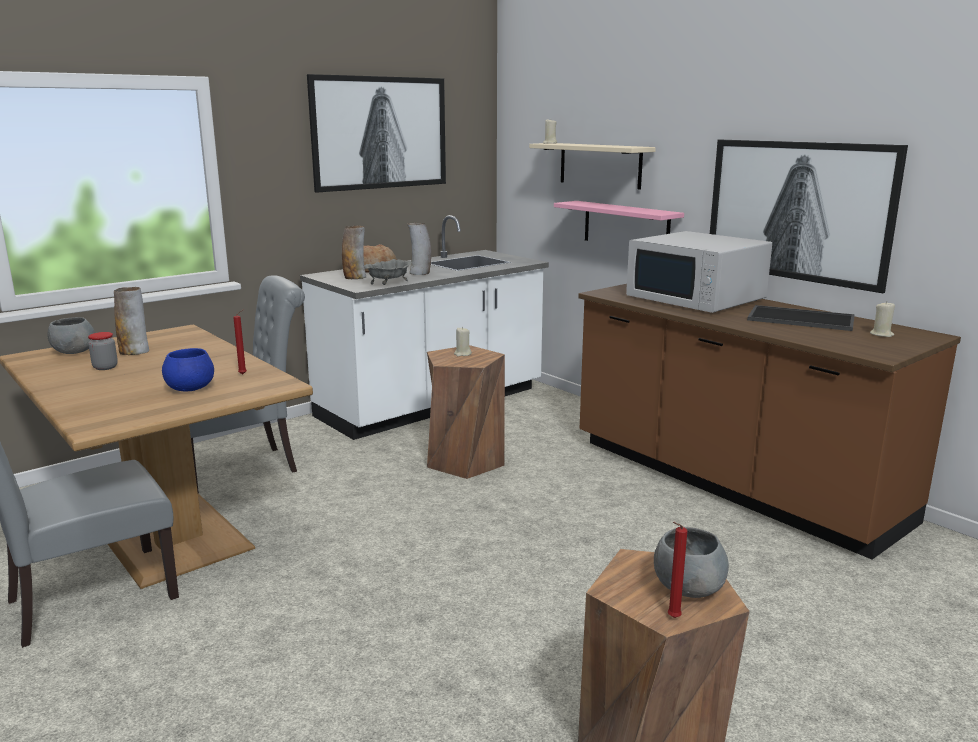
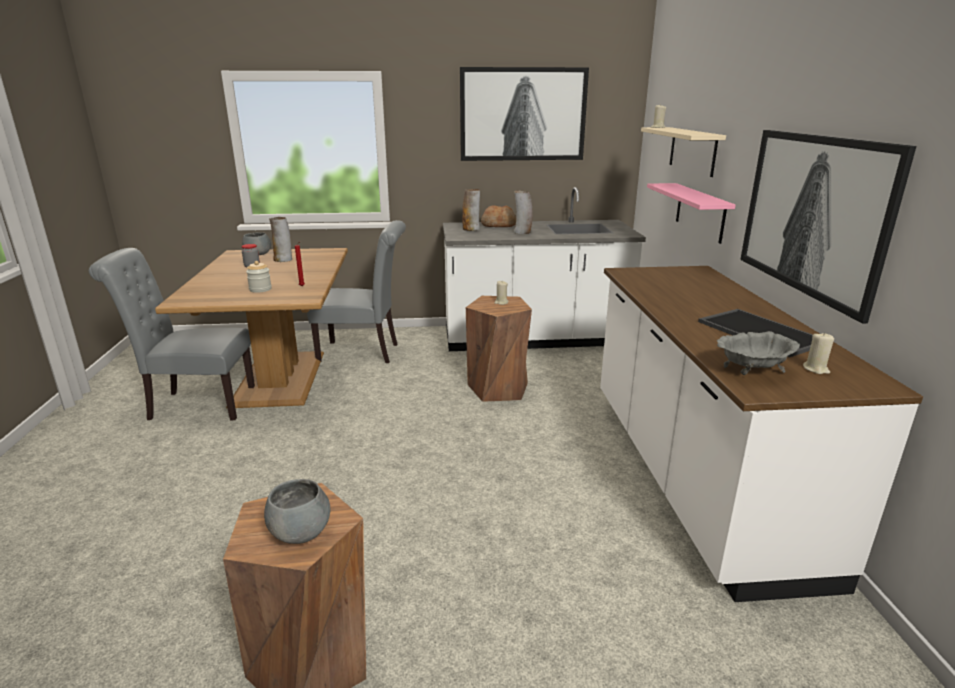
camera: 35 degrees right, 5 degrees up
blue bowl [162,348,214,391] -> jar [246,261,272,293]
grey bowl [364,259,412,285] -> grey bowl moved to [716,331,800,375]
brown counter [578,284,961,559] -> white counter [600,266,923,602]
white microwave [626,231,772,313] -> none
red candle [668,522,688,618] -> none

